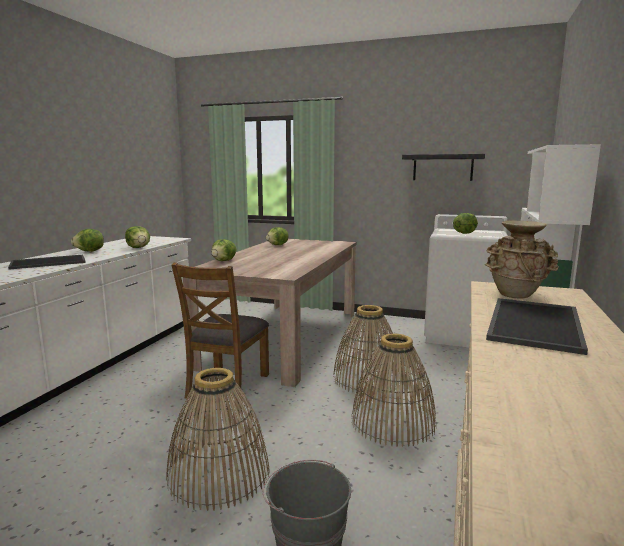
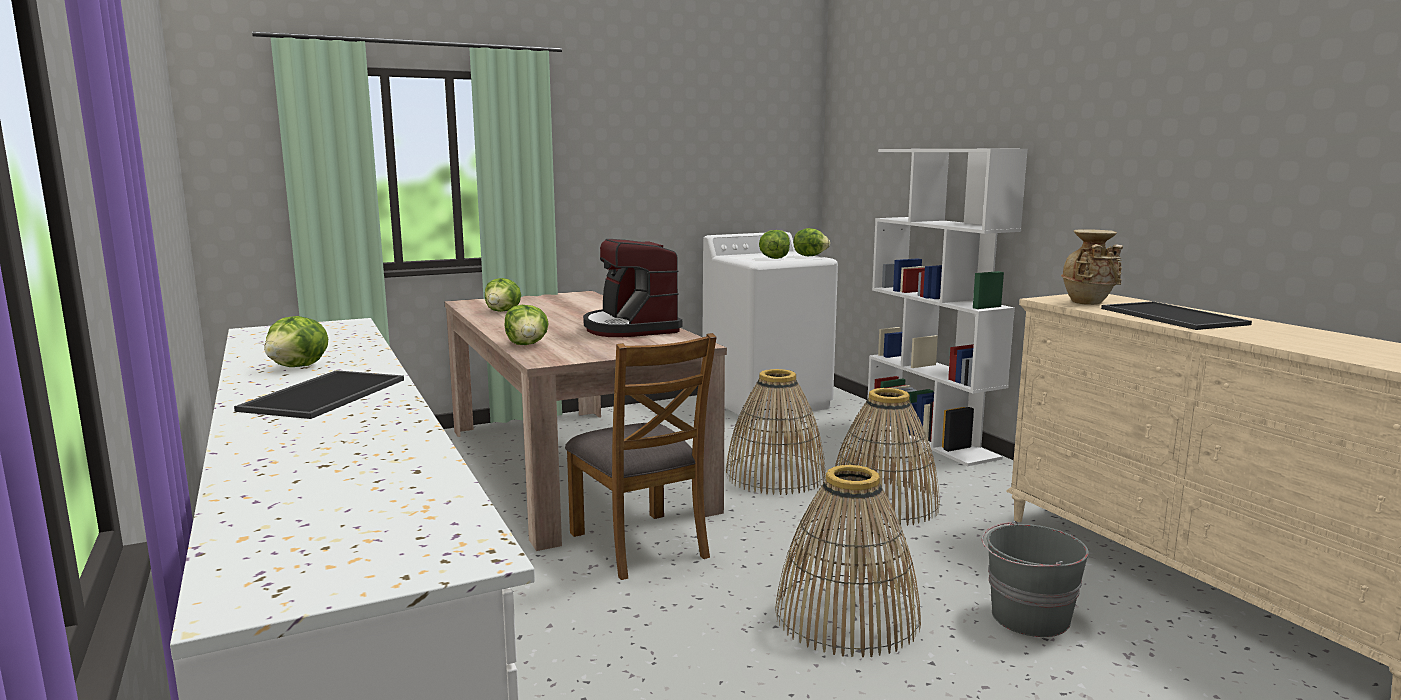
camera: 45 degrees left, 0 degrees up
lettuce [125,226,150,248] -> lettuce moved to [793,228,830,256]
black shelf [402,154,485,181] -> none
none -> coffee machine [583,239,682,337]

